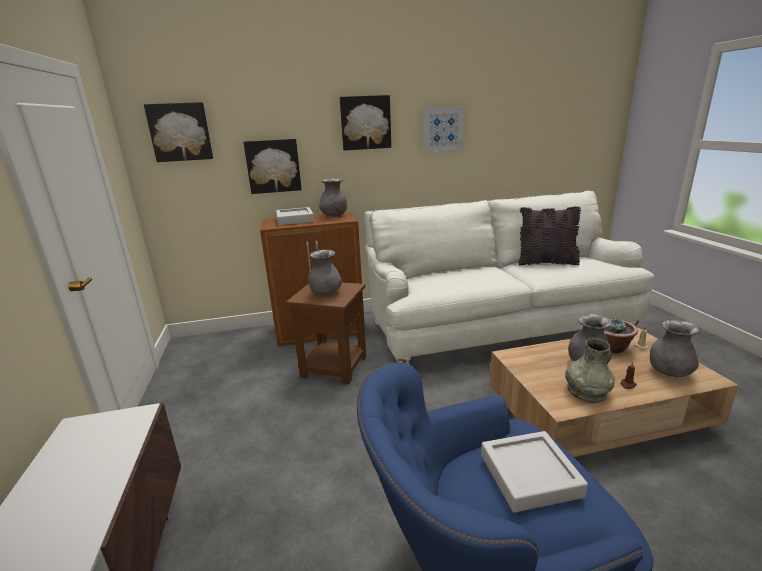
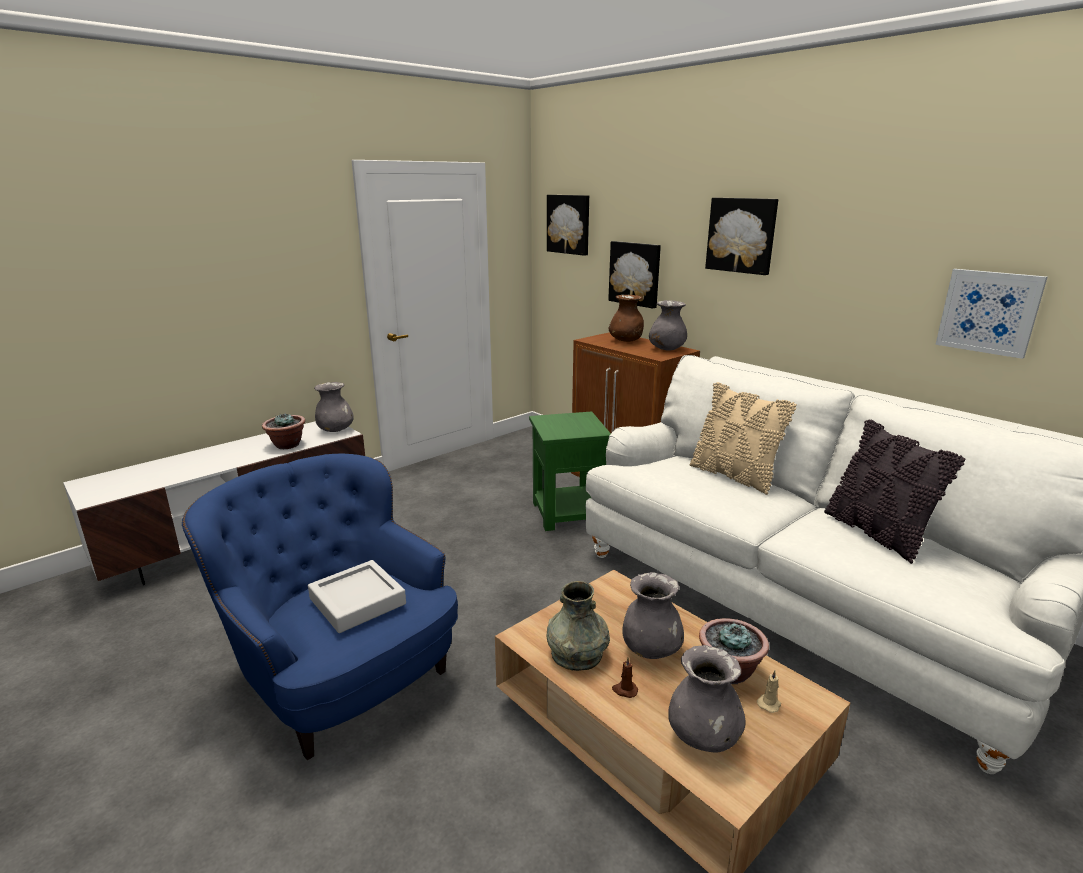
camera: 60 degrees right, 0 degrees up
grey tray [276,207,314,225] -> brown vase [609,295,644,342]
brown side table [286,282,366,384] -> green side table [529,412,611,531]
grey vase [308,250,342,295] -> grey vase moved to [314,382,354,432]
picture [424,106,465,152] -> picture moved to [935,269,1047,359]
none -> potted plant [262,414,305,449]
none -> beige pillow [690,382,797,495]

